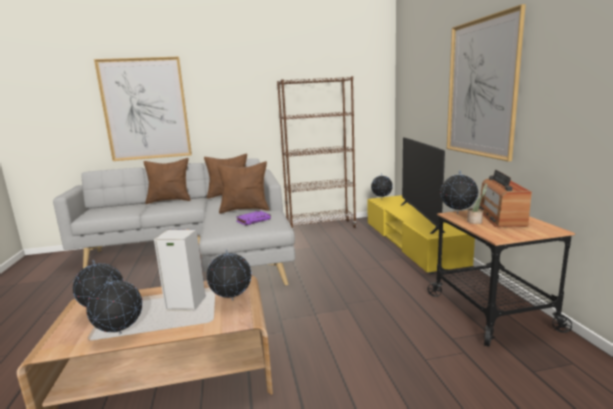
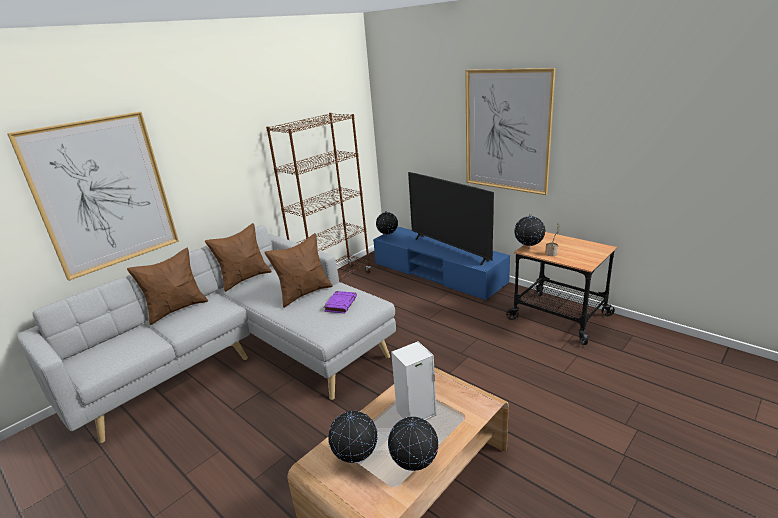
camera: 35 degrees left, 10 degrees up
globe [207,249,252,301] -> none
yellow tv stand [367,195,475,274] -> blue tv stand [373,227,510,301]
radio [479,170,532,227] -> none

